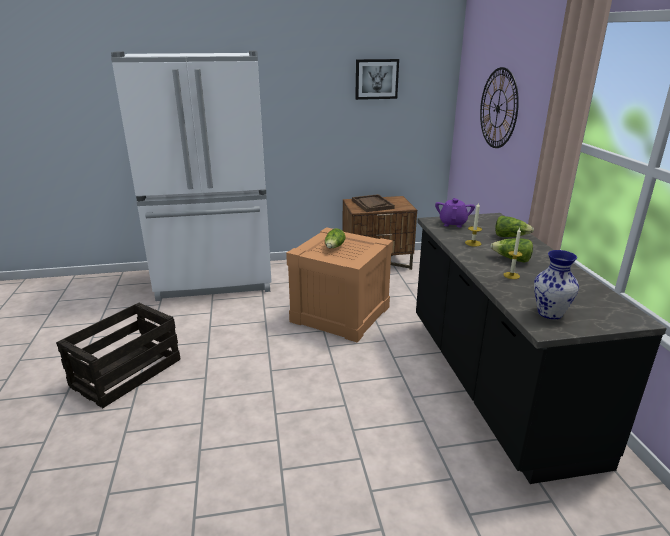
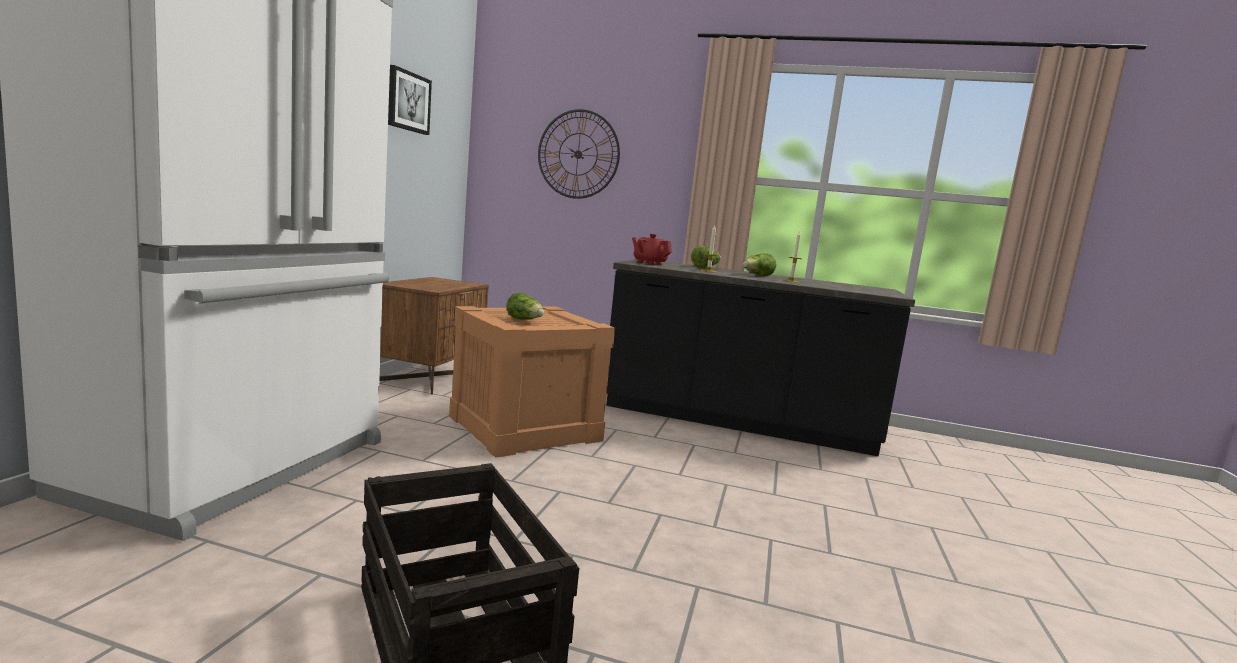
camera: 65 degrees left, 15 degrees down
brown tray [352,194,395,212] -> none
purple teapot [435,198,475,228] -> red teapot [632,234,672,265]
vase [534,250,579,319] -> none

